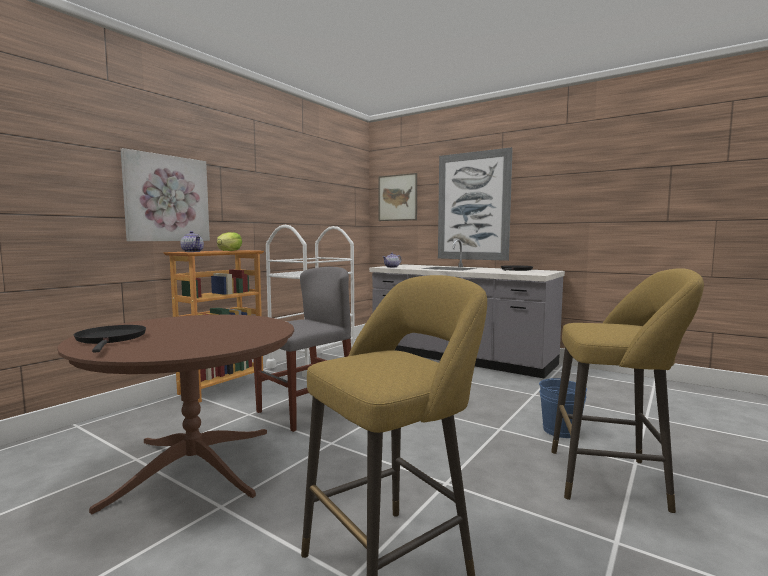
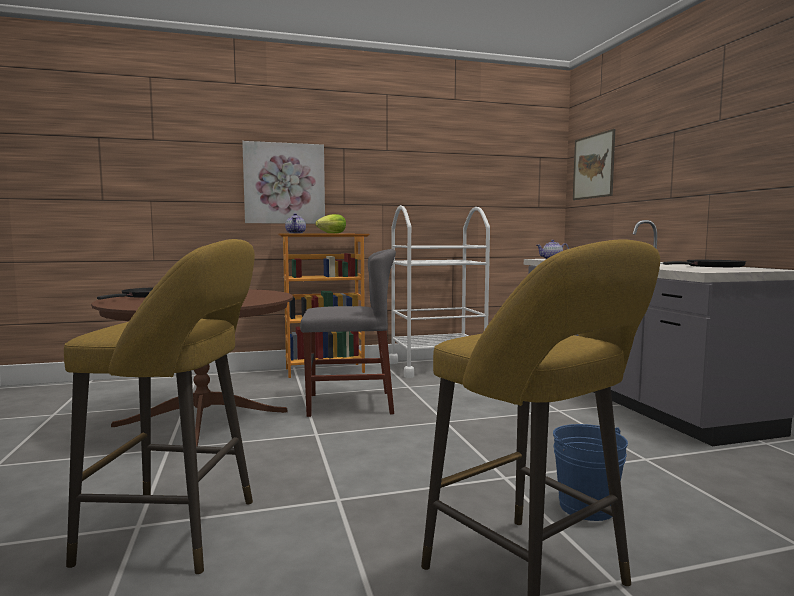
camera: 40 degrees right, 0 degrees up
picture [438,147,513,261] -> none

